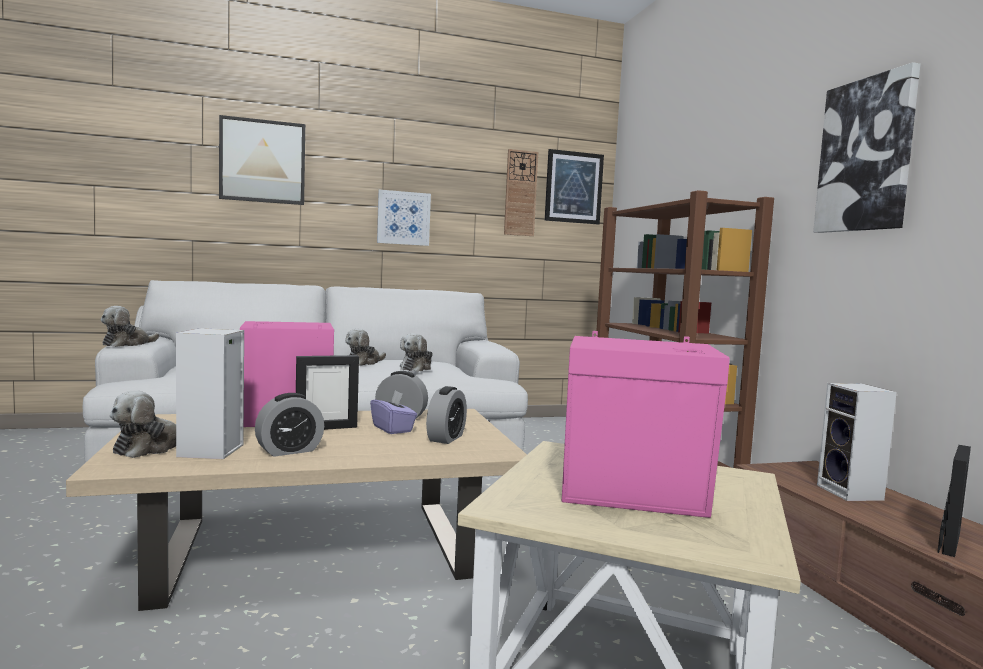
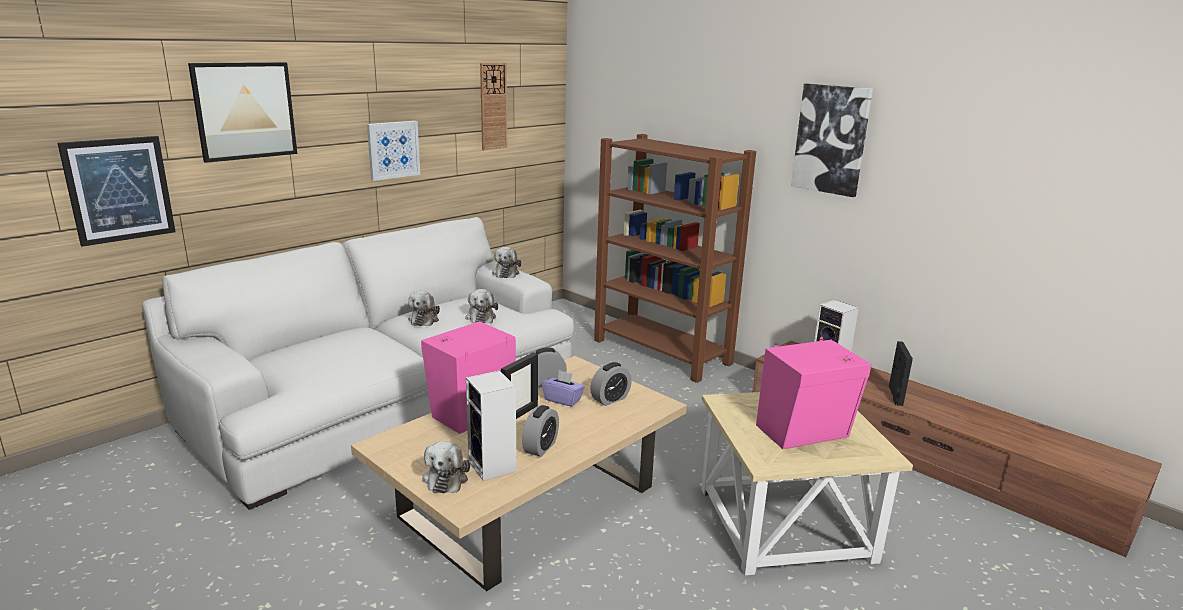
camera: 30 degrees left, 15 degrees up
plush toy [101,306,159,347] -> plush toy moved to [492,247,521,278]
alarm clock [426,386,467,444] -> alarm clock turned 60 degrees clockwise [590,362,632,406]
picture [545,149,604,224] -> picture moved to [57,136,175,247]

